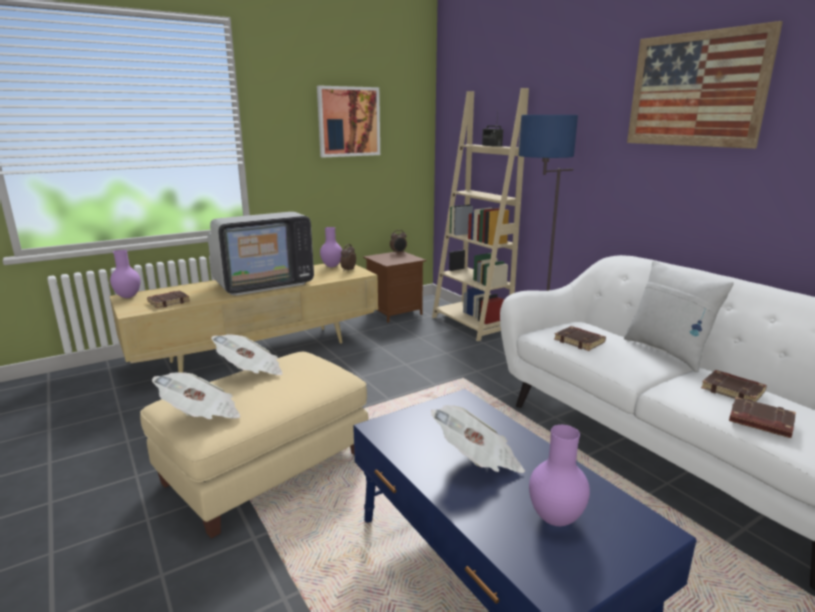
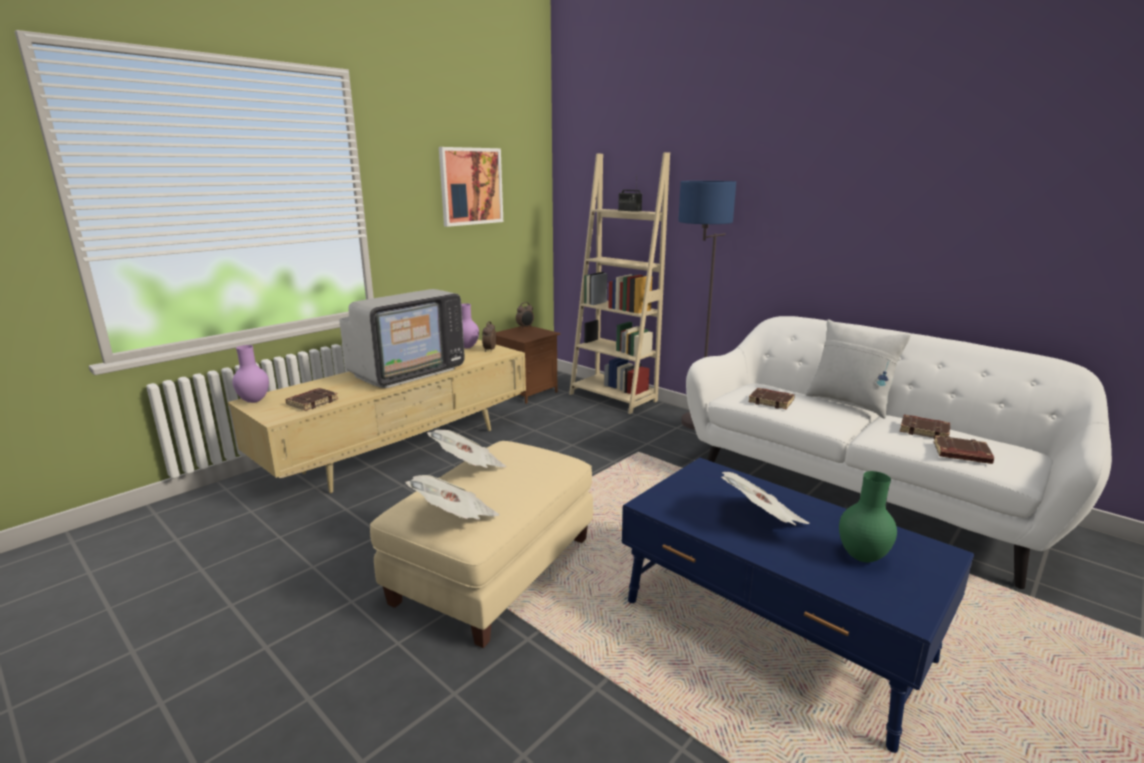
camera: 15 degrees left, 0 degrees up
purple vase [529,425,590,526] -> green vase [839,471,897,562]
picture [627,21,783,149] -> none

